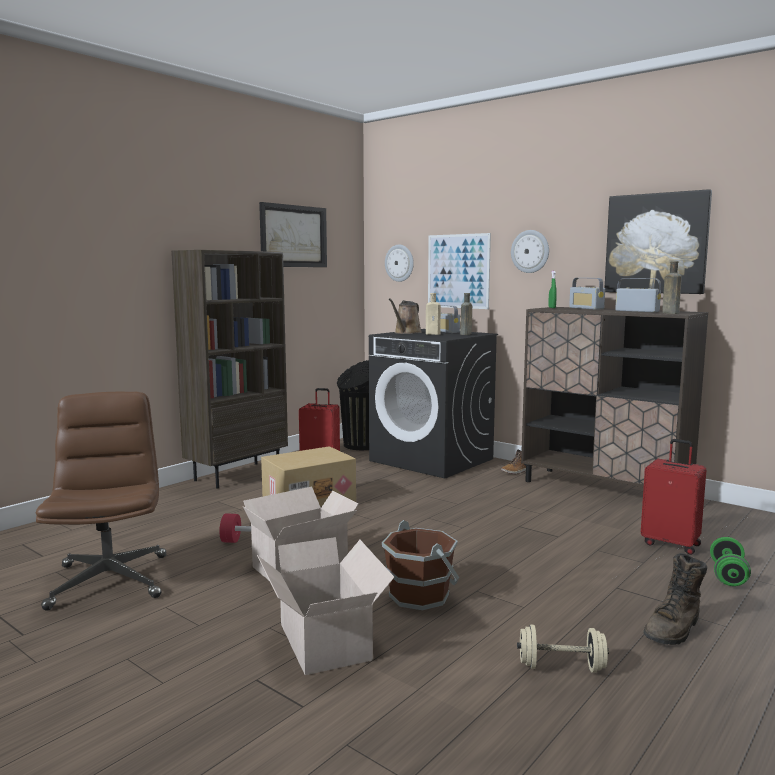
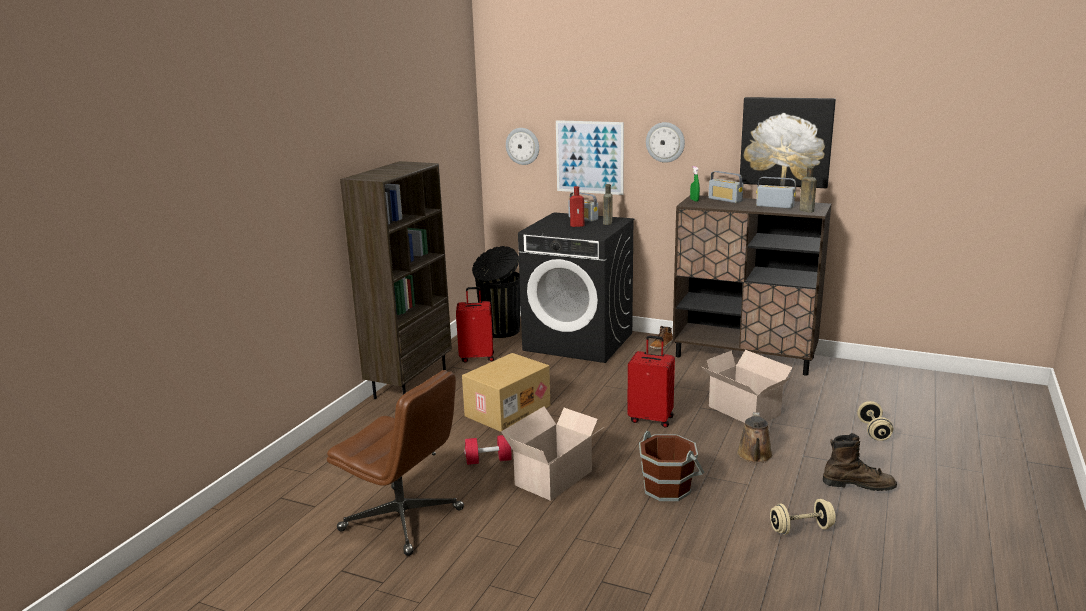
camera: 15 degrees left, 10 degrees up
brown office chair [36,392,166,611] -> brown office chair turned 150 degrees clockwise [327,370,464,556]
cardboard box [257,537,395,675] -> cardboard box moved to [702,350,793,423]
picture [259,202,327,267] -> none
brown watering can [389,298,422,334] -> brown watering can moved to [737,412,773,463]
beige bottle [426,293,441,335] -> red bottle [570,186,585,227]
red suitcase [641,439,706,555] -> red suitcase moved to [627,335,675,428]
brown boot [644,553,707,645] -> brown boot turned 105 degrees counterclockwise [823,433,897,491]
green dumbbell [710,537,751,586] -> beige dumbbell [857,401,893,441]

